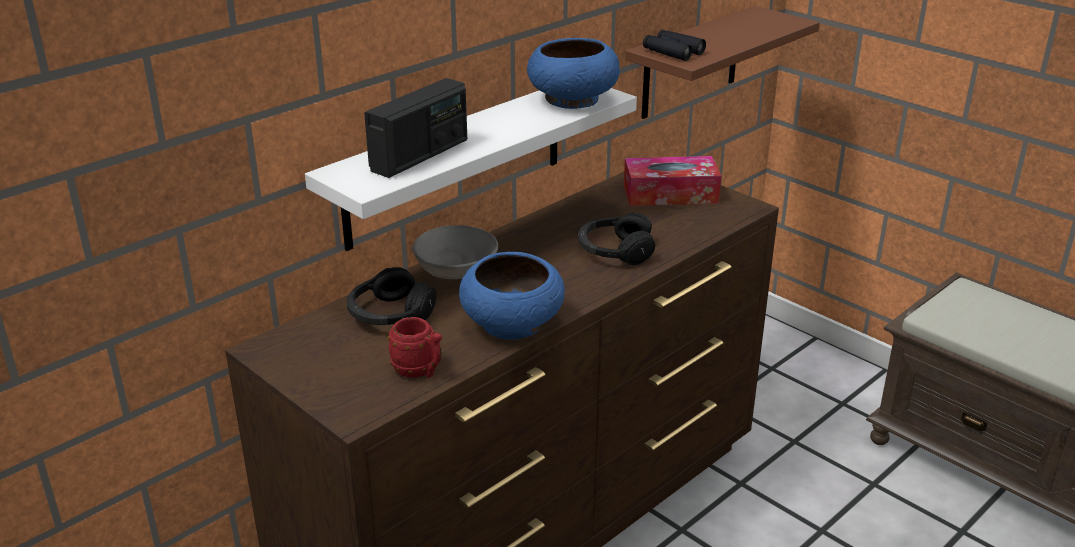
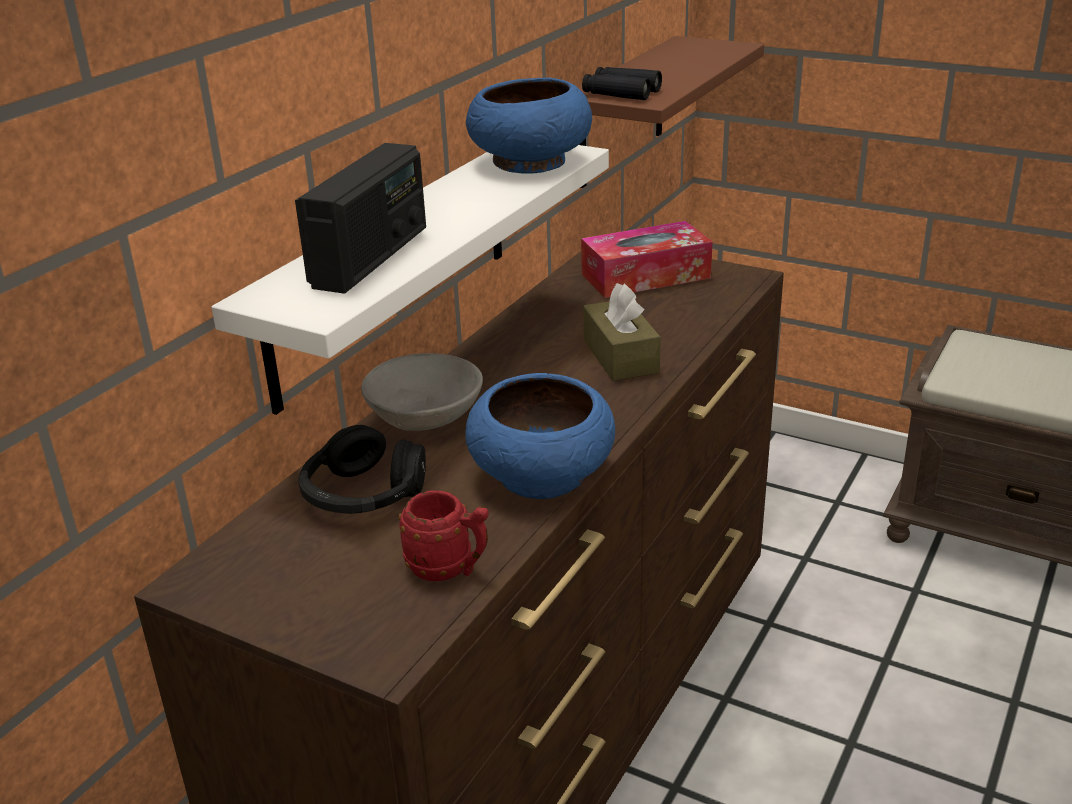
camera: 15 degrees left, 0 degrees up
black headphones [578,212,655,265] -> brown tissue box [583,283,661,381]

